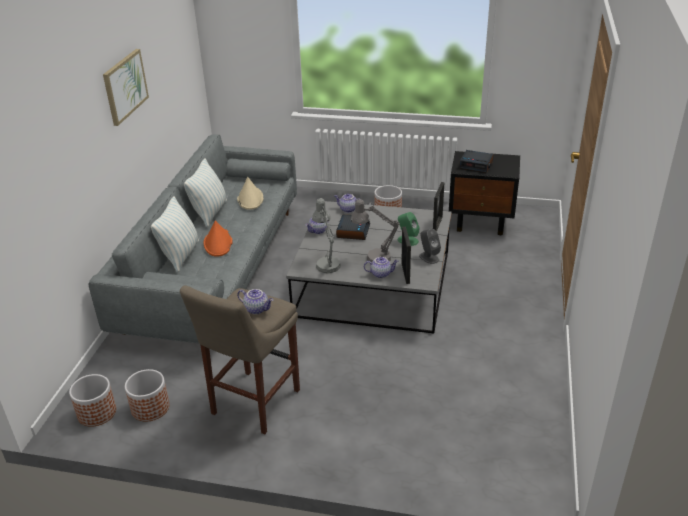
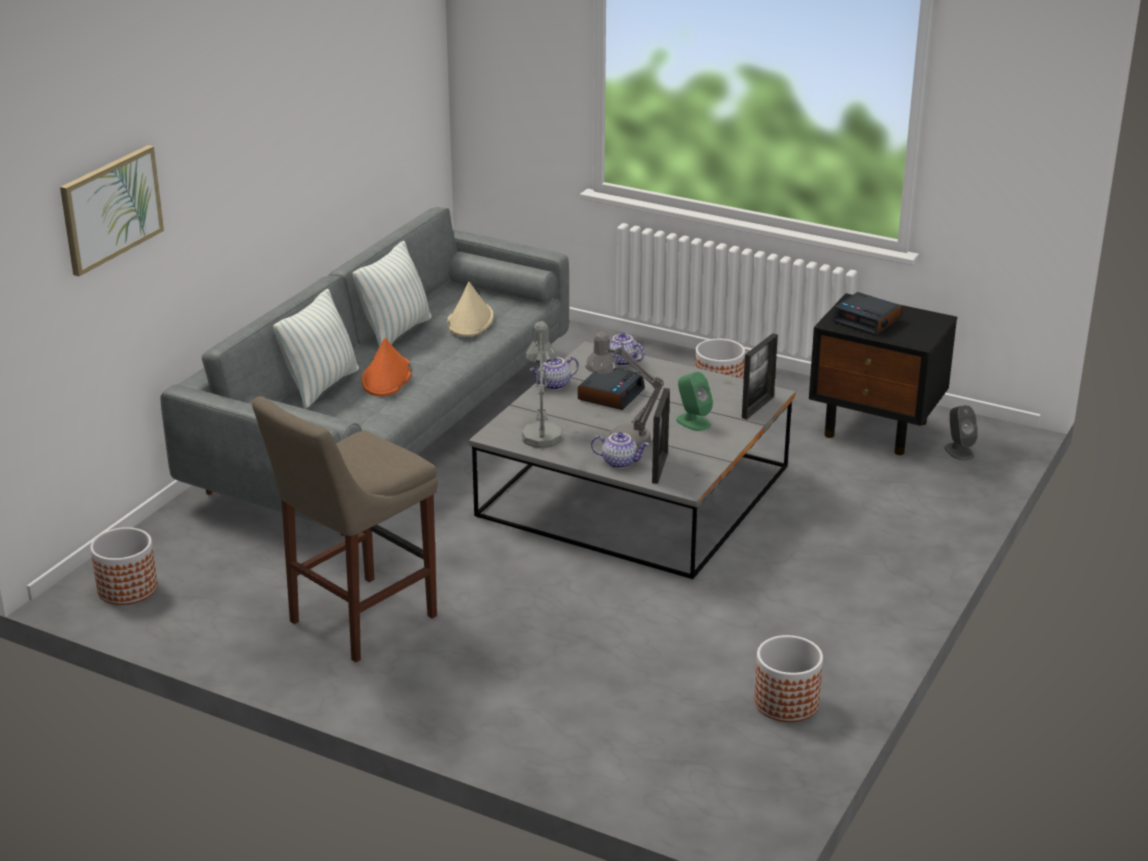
camera: 15 degrees right, 5 degrees down
picture [103,49,149,126] -> picture moved to [60,145,164,276]
planter [125,369,170,422] -> planter moved to [754,635,823,722]
teapot [237,289,273,314] -> none
grey speaker [419,229,441,264] -> grey speaker moved to [944,405,978,460]

